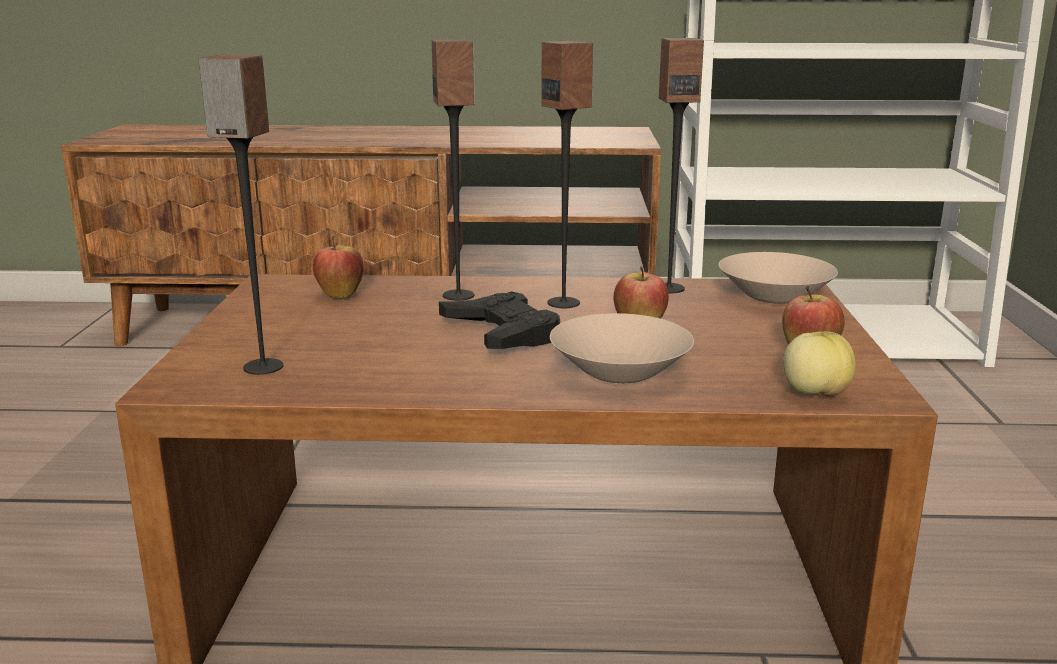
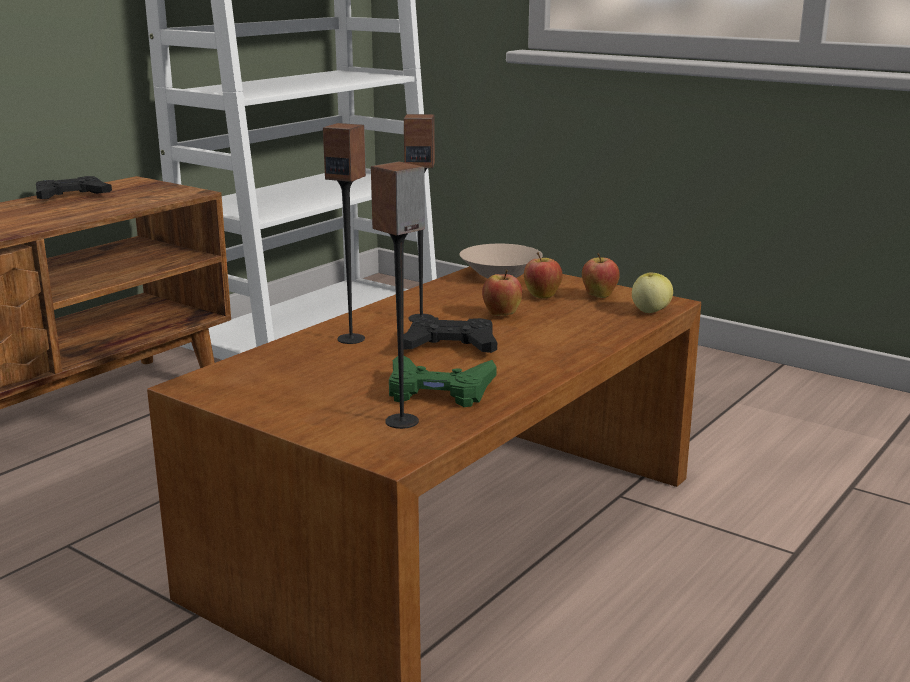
camera: 55 degrees left, 0 degrees up
apple [313,236,364,299] -> apple moved to [524,252,563,298]
beige bowl [550,313,694,383] -> none
speaker [659,38,704,293] -> none
none -> black game controller [36,176,112,199]
none -> green game controller [389,356,497,407]

